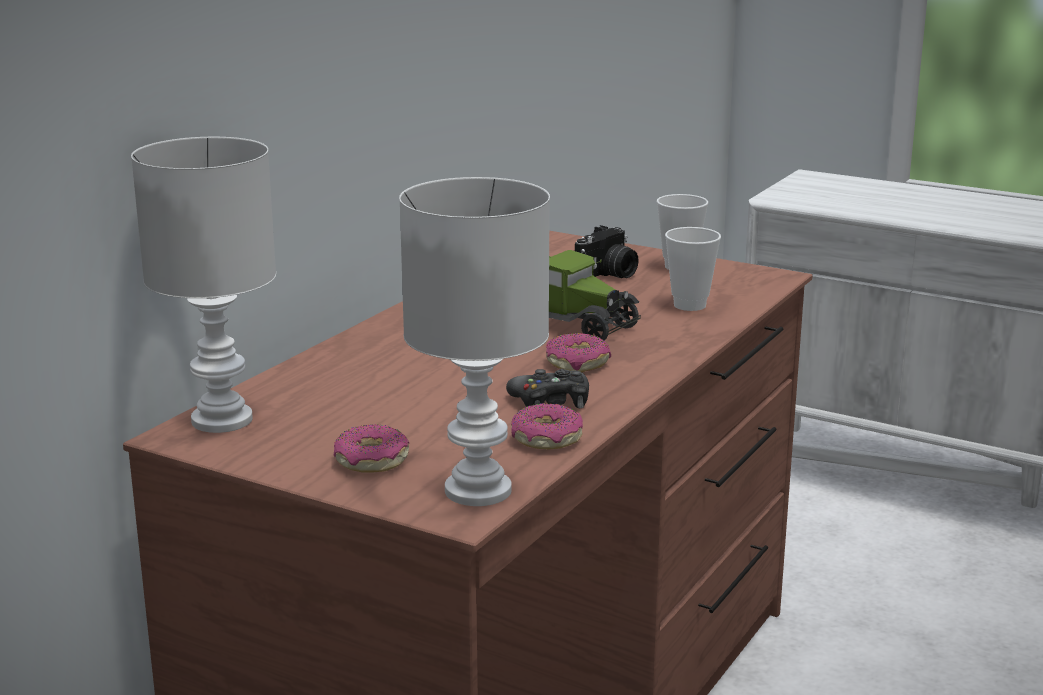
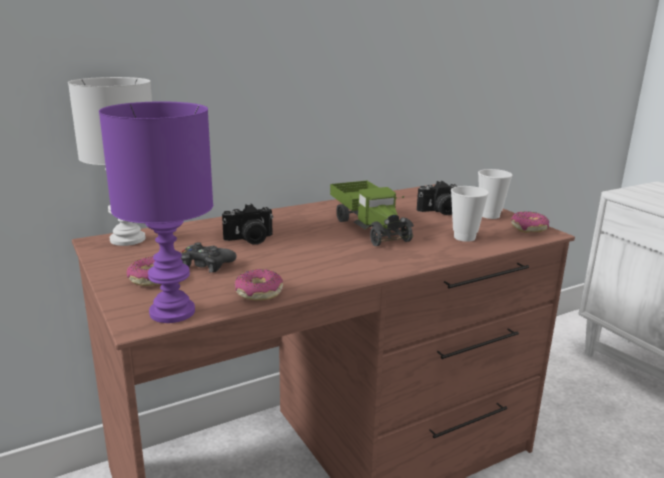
camera: 30 degrees right, 0 degrees up
white table lamp [399,177,550,506] -> purple table lamp [99,101,213,323]
black game controller [506,369,589,408] -> black game controller moved to [181,242,237,273]
donut [546,333,611,372] -> donut moved to [511,211,549,233]
none -> camera [222,204,273,245]

